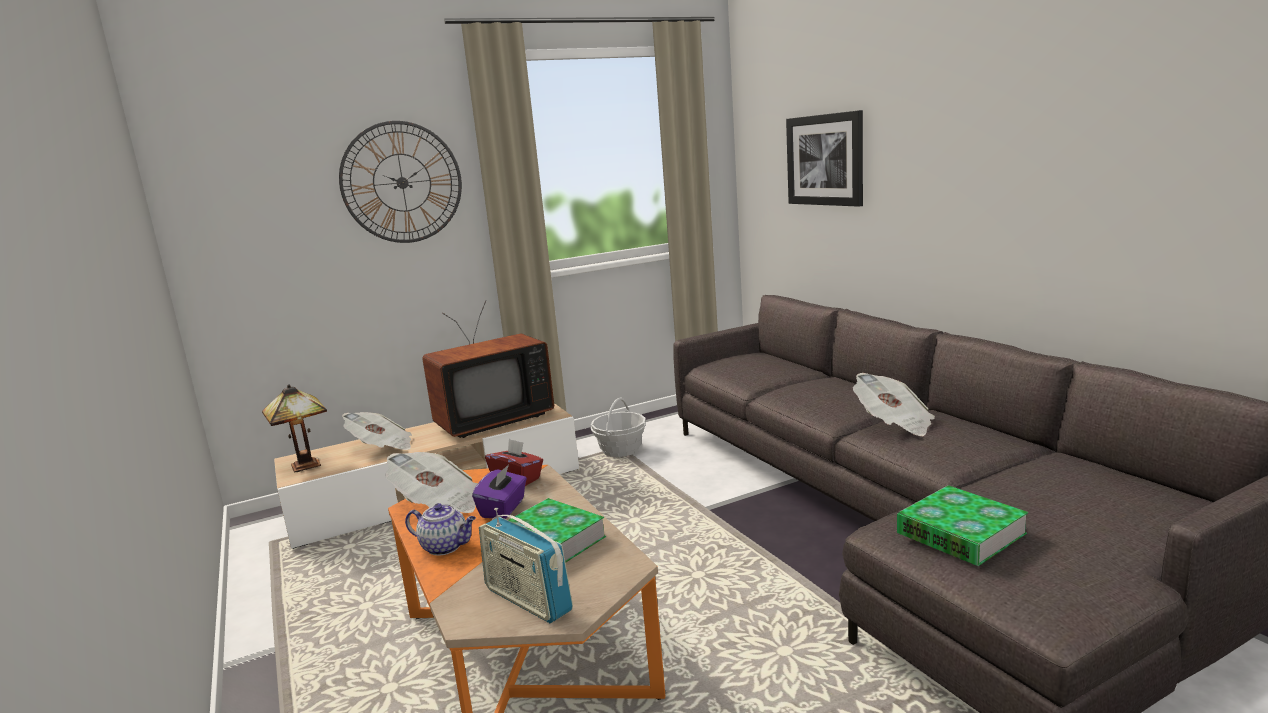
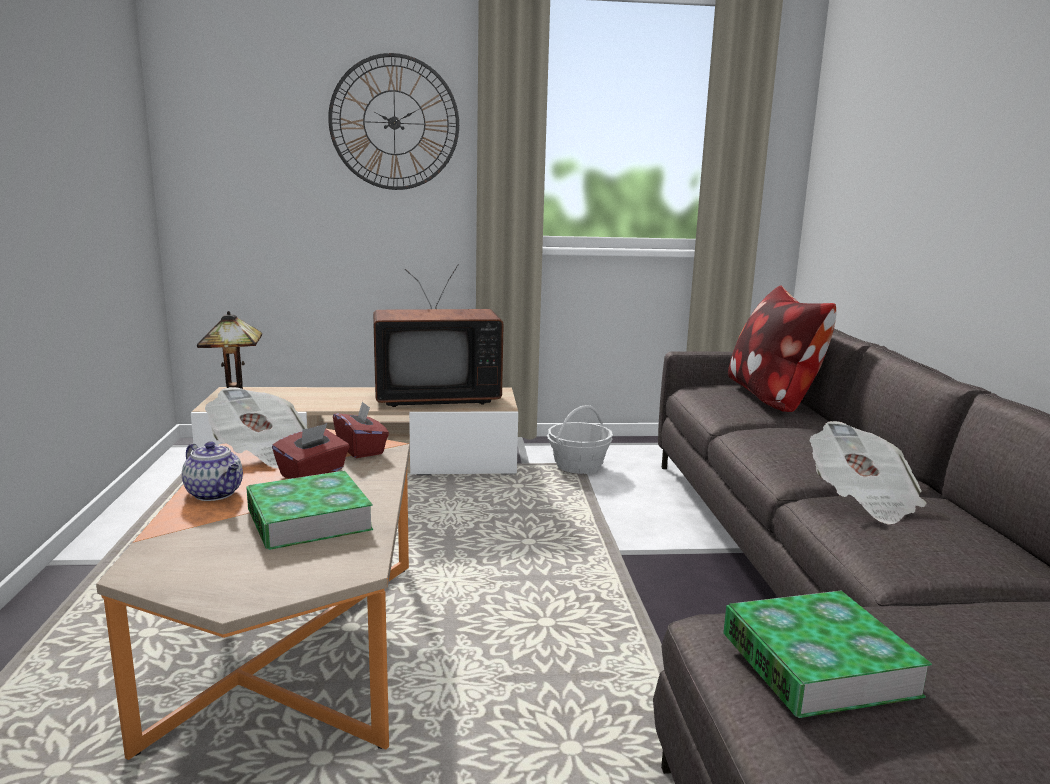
camera: 20 degrees right, 0 degrees up
newspaper [342,412,412,450] -> none
purple tissue box [472,464,527,519] -> red tissue box [272,423,350,479]
radio [479,508,573,623] -> none
picture [786,110,863,207] -> none
none -> pillow [728,285,836,412]

